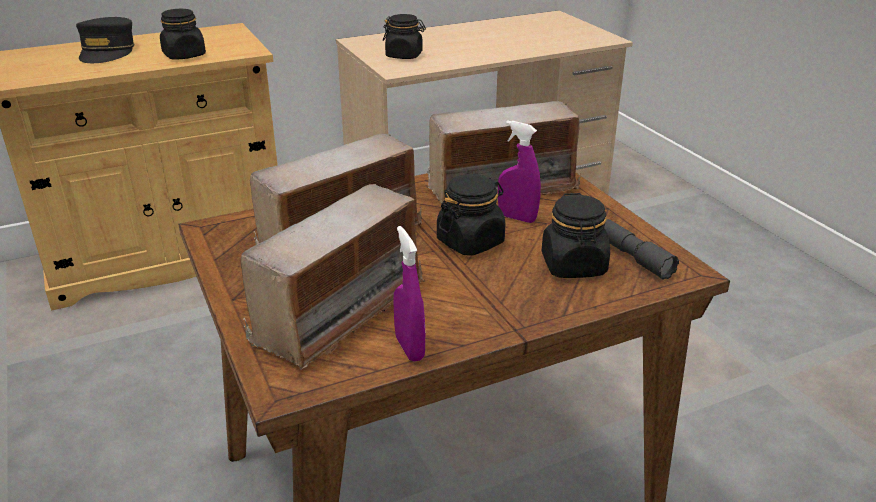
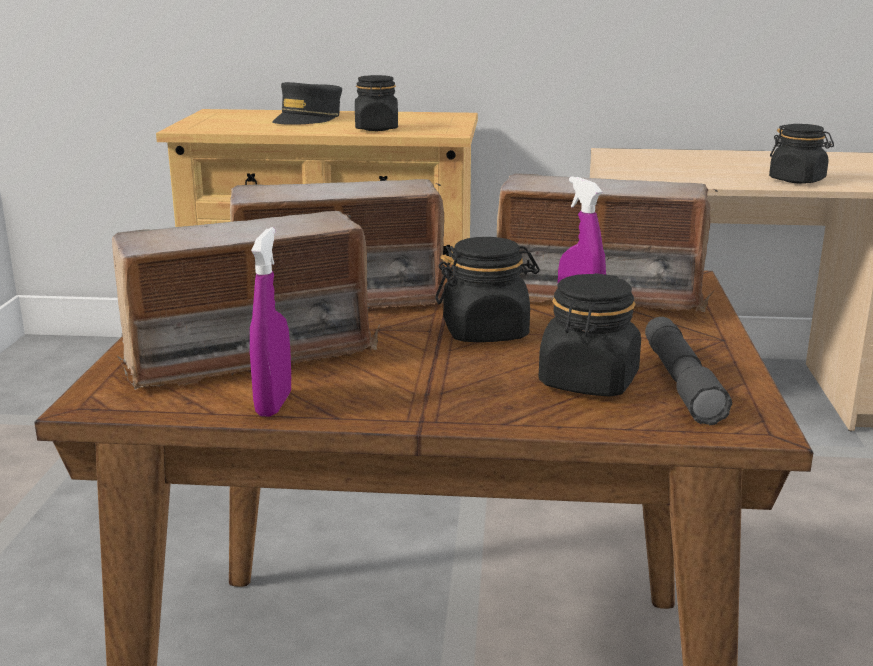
camera: 30 degrees right, 10 degrees down
black jar [383,14,426,59] -> black jar moved to [769,124,834,184]

